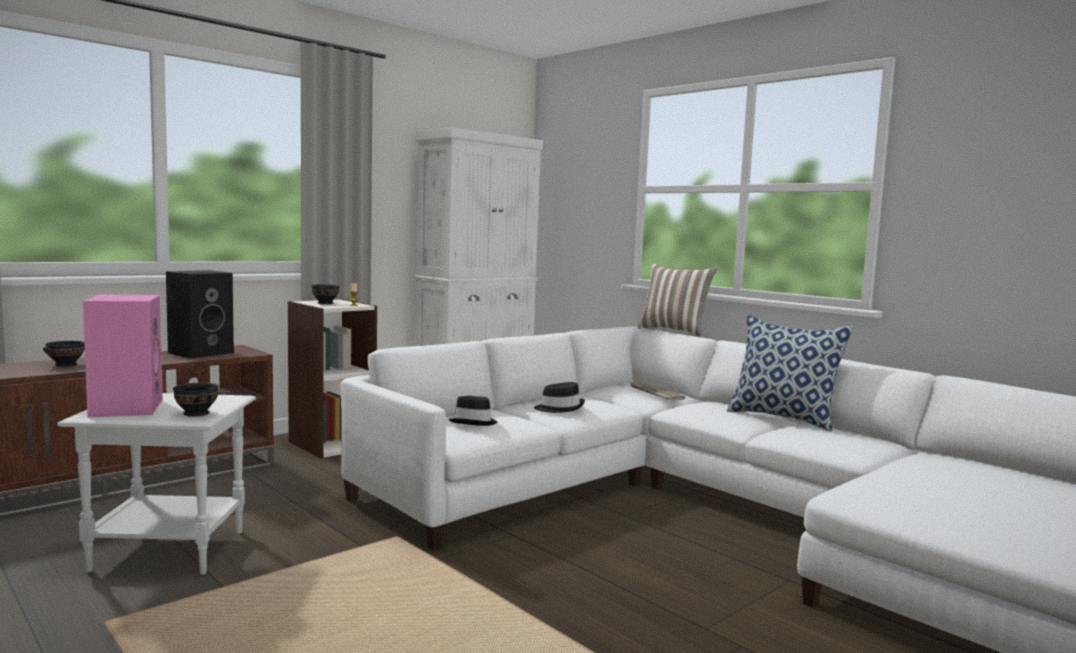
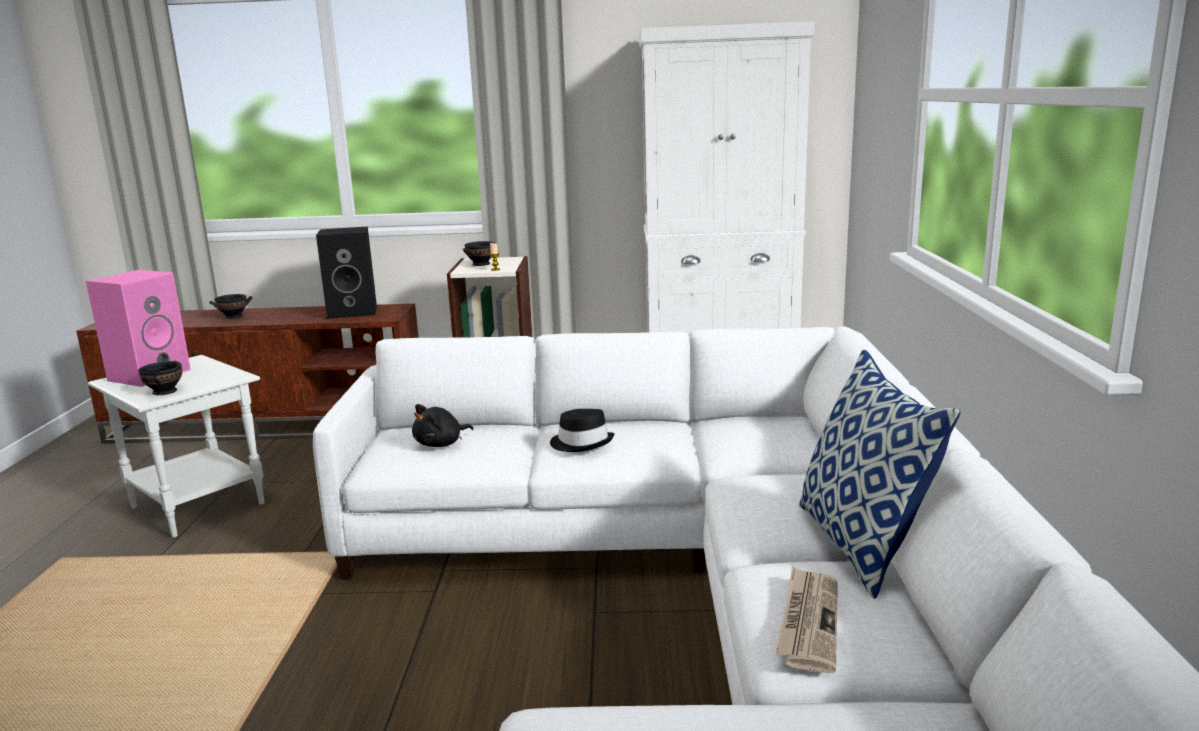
camera: 45 degrees right, 10 degrees up
black hat [448,396,498,426] -> black plush toy [412,404,473,447]
newspaper [630,382,685,401] -> newspaper moved to [775,566,838,673]
pillow [638,264,717,337] -> none

